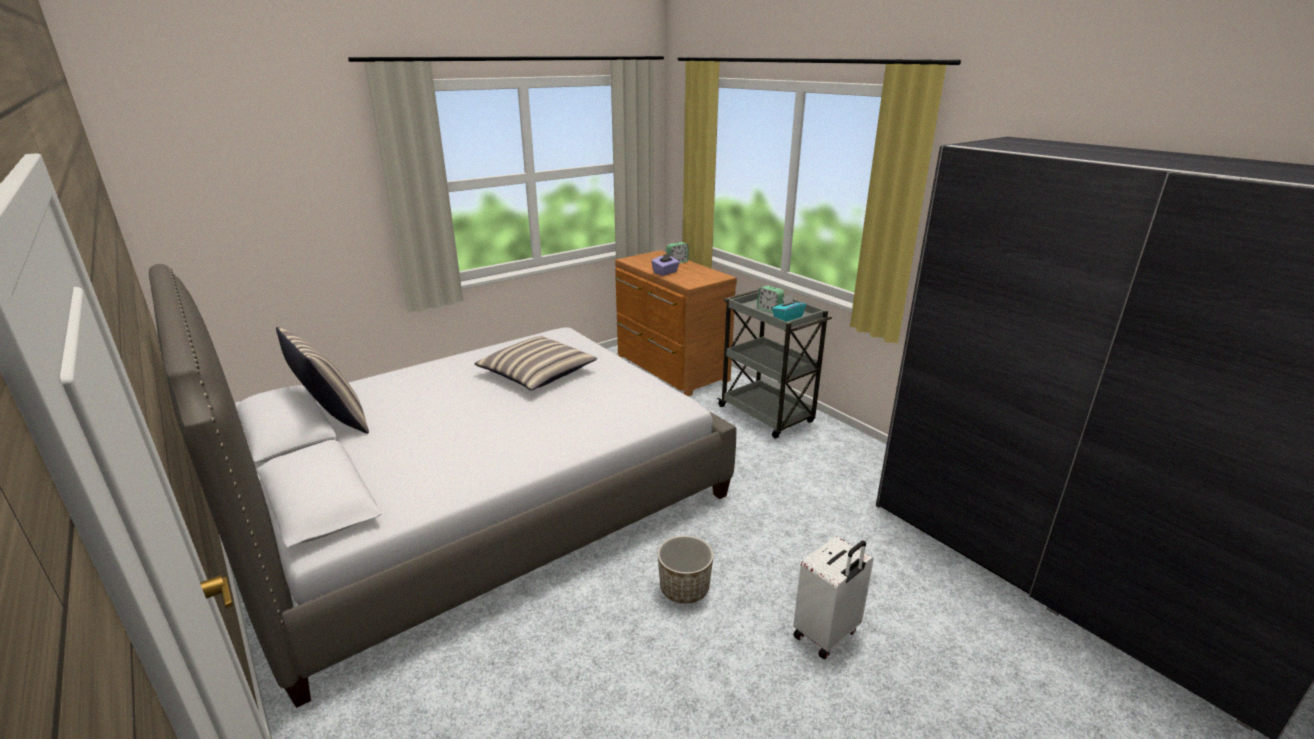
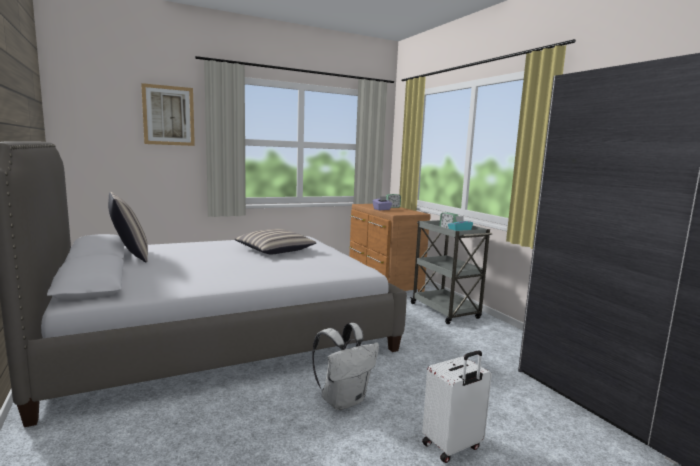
camera: 10 degrees right, 15 degrees down
planter [658,535,713,604] -> white backpack [312,323,379,410]
none -> picture [141,83,195,146]

